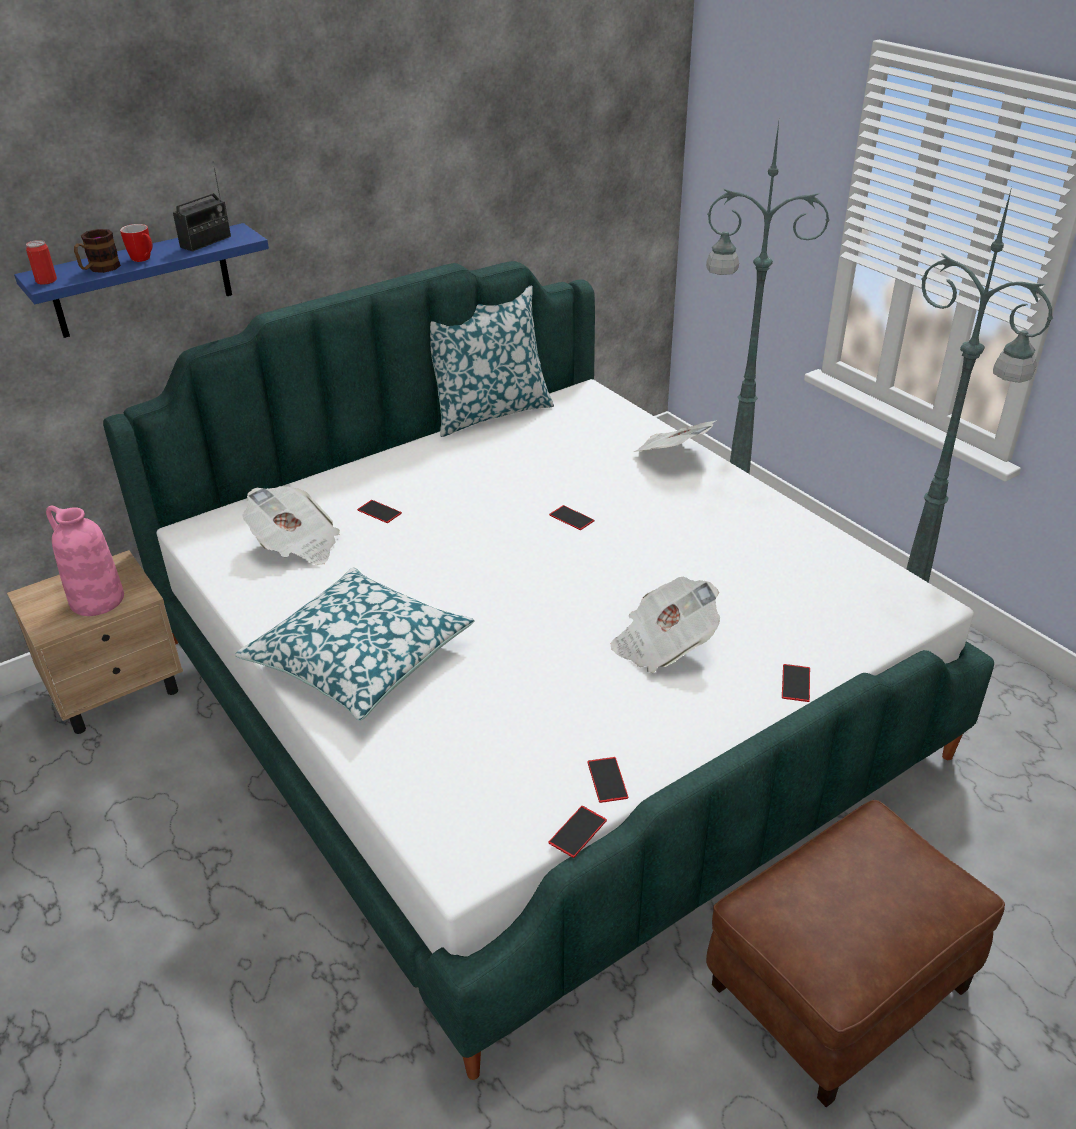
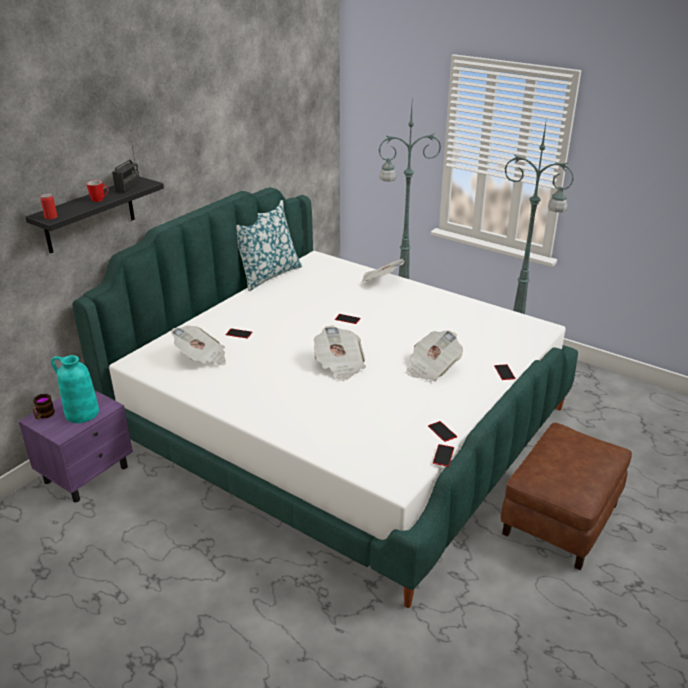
camera: 20 degrees left, 5 degrees down
beige nightstand [7,550,183,734] -> purple nightstand [18,391,133,503]
blue shelf [14,223,269,338] -> black shelf [25,177,164,253]
pink vase [46,506,124,616] -> turquoise vase [51,355,99,423]
mug [74,229,121,273] -> mug moved to [33,394,55,419]
pillow [235,568,474,721] -> none
none -> newspaper [314,326,366,381]

